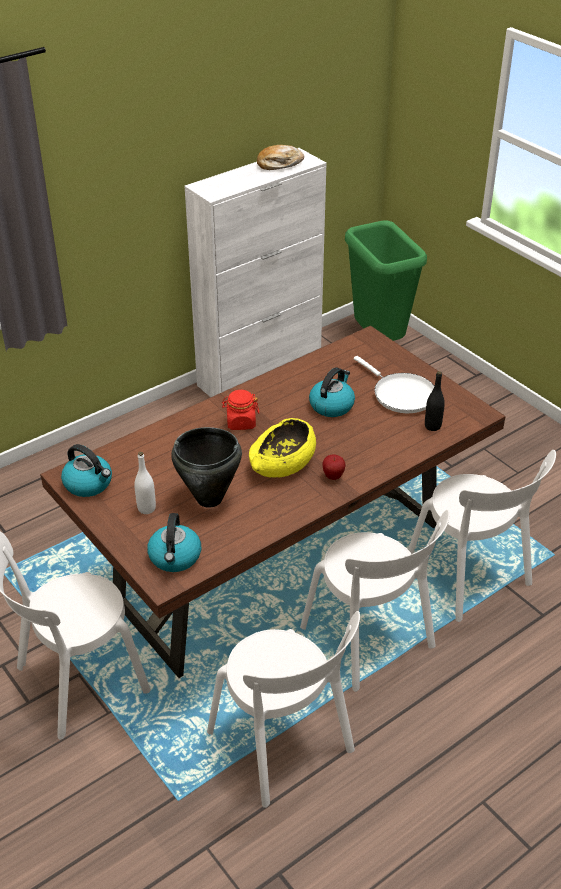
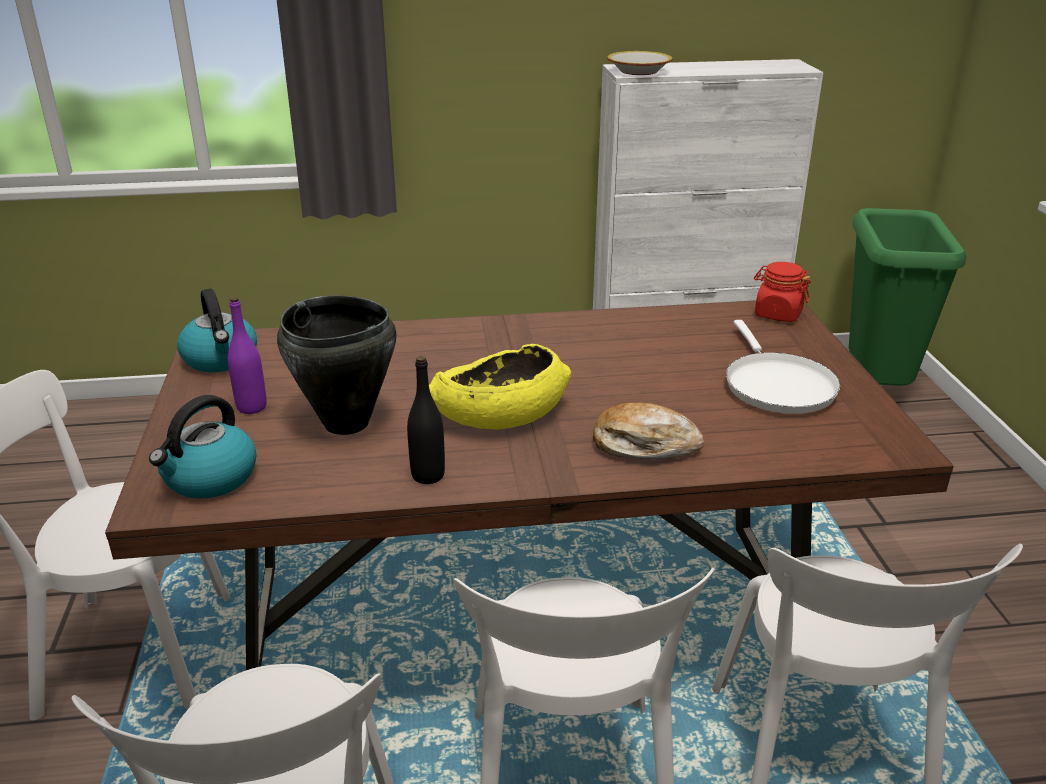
camera: 30 degrees right, 10 degrees down
white bottle [134,452,156,514] -> purple bottle [228,297,267,414]
red jar [222,390,259,430] -> red jar moved to [754,262,811,322]
bread [257,145,304,170] -> bread moved to [593,403,704,459]
kettle [309,367,355,417] -> none
apple [322,454,345,480] -> none
black bottle [425,371,445,431] -> black bottle moved to [407,356,445,484]
none -> bowl [607,51,673,75]

